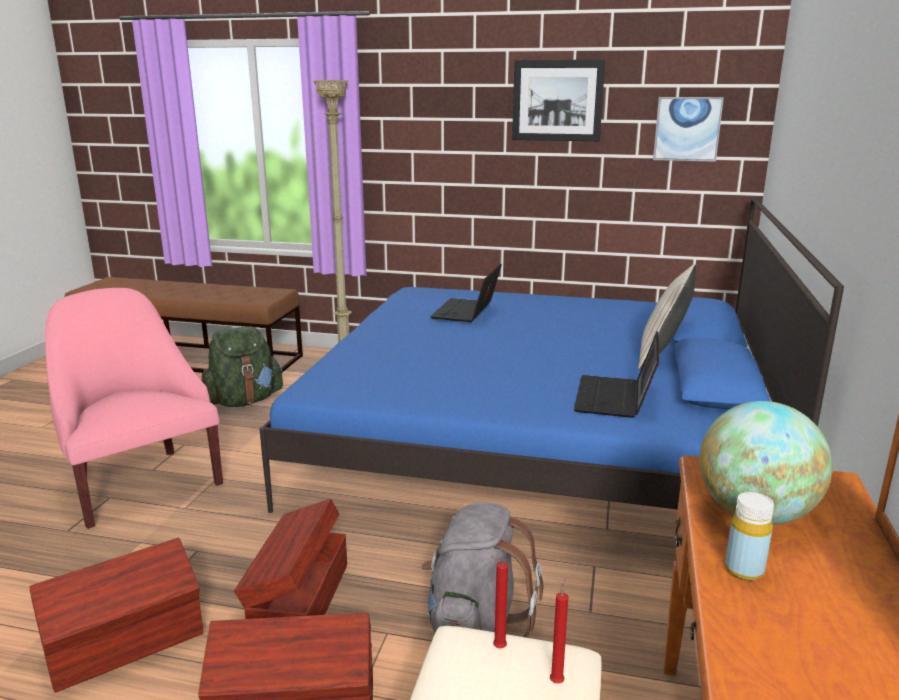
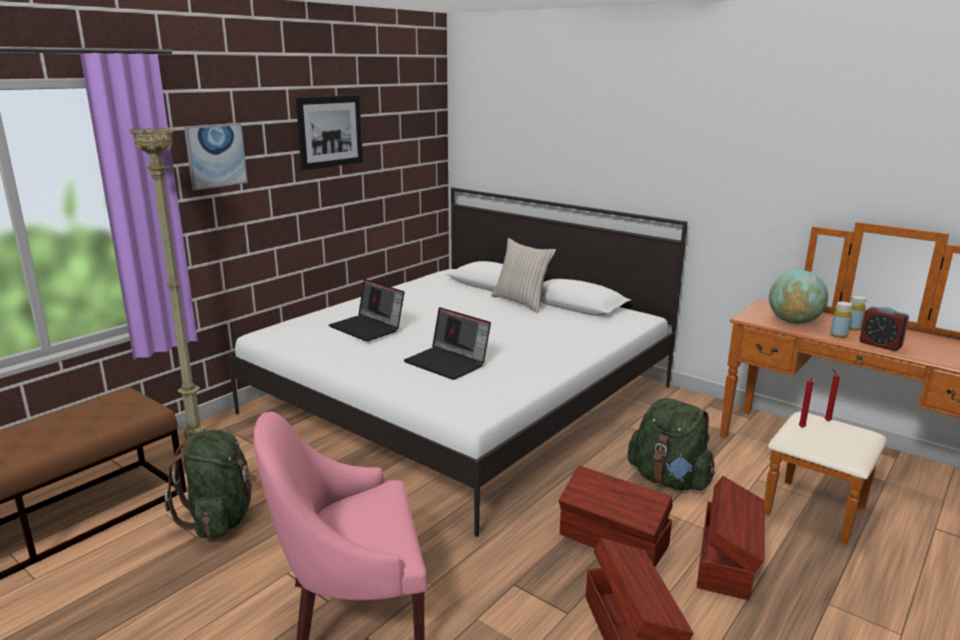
camera: 65 degrees left, 0 degrees up
blue bed [259,196,844,513] -> white bed [228,187,687,537]
grey backpack [422,502,543,638] -> green backpack [627,398,715,490]
laptop [574,331,659,418] -> laptop moved to [404,307,491,380]
picture [653,97,724,162] -> picture moved to [184,123,248,190]
none -> yellow bottle [849,295,867,331]
none -> alarm clock [859,306,909,351]

